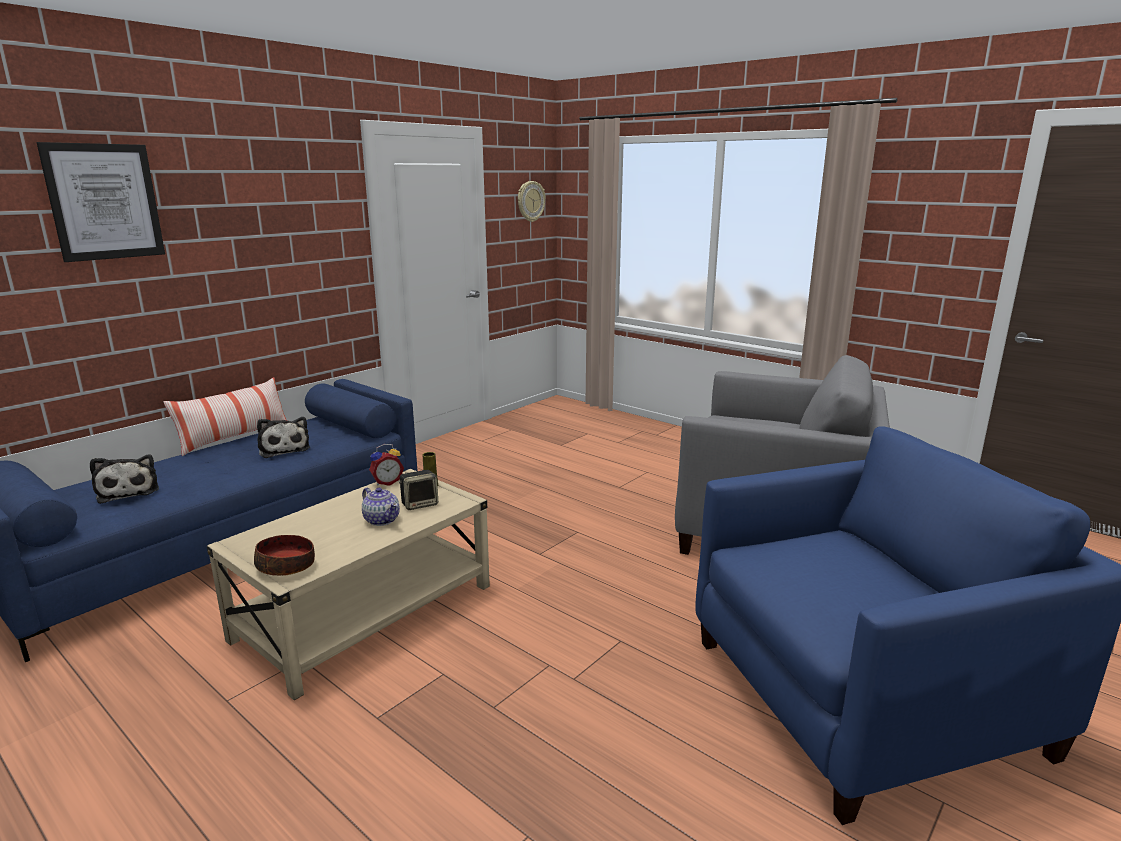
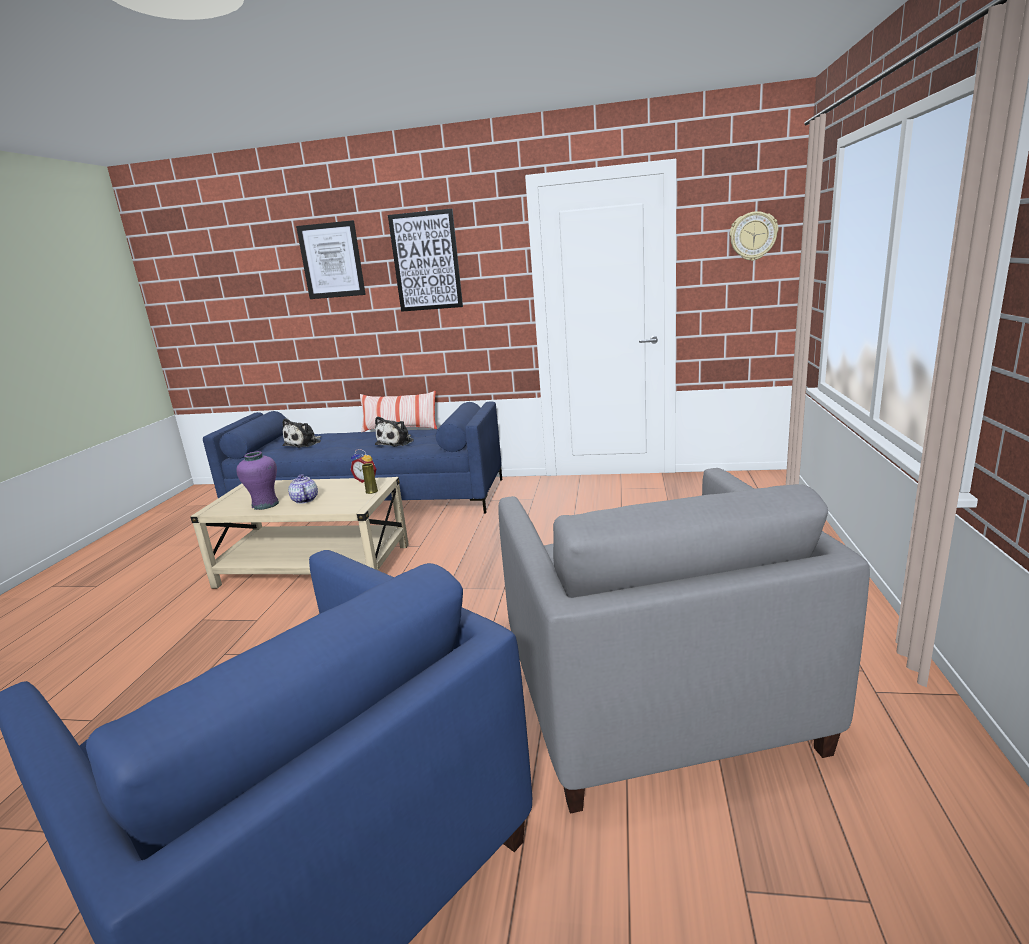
camera: 60 degrees right, 0 degrees up
bowl [254,535,315,576] -> none
teapot [362,487,400,526] -> teapot turned 150 degrees clockwise [288,474,318,504]
speaker [399,470,438,510] -> none
none -> purple vase [236,451,279,510]
none -> picture [388,209,463,312]

